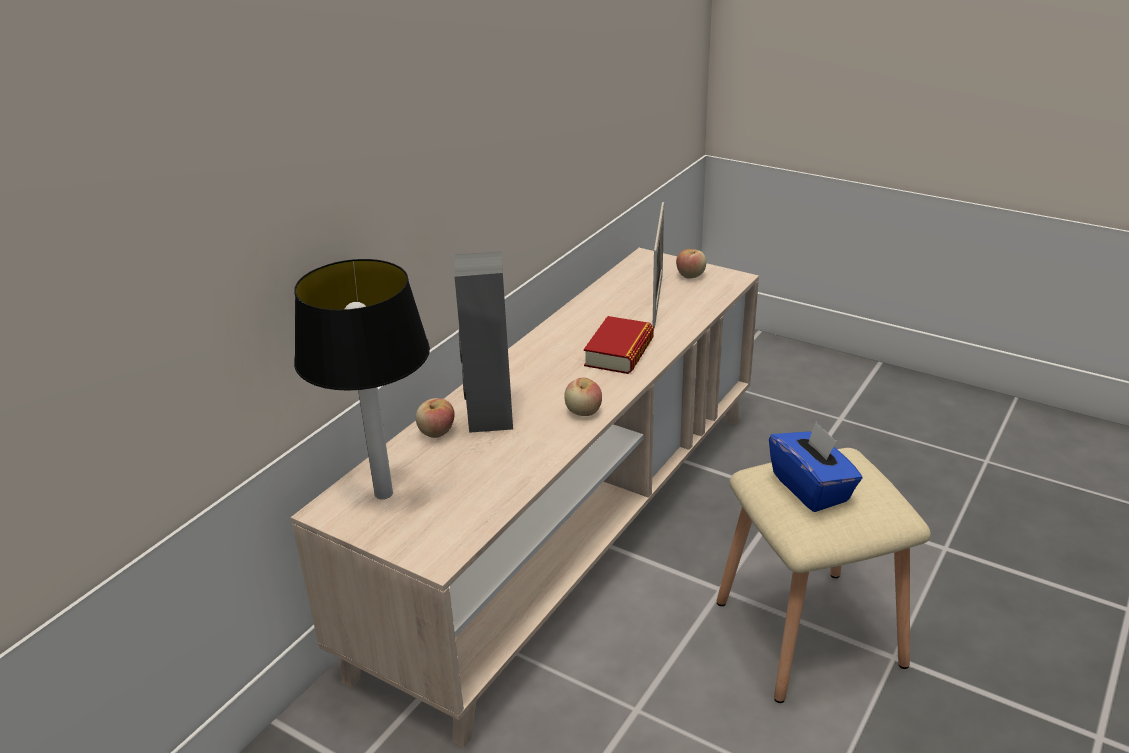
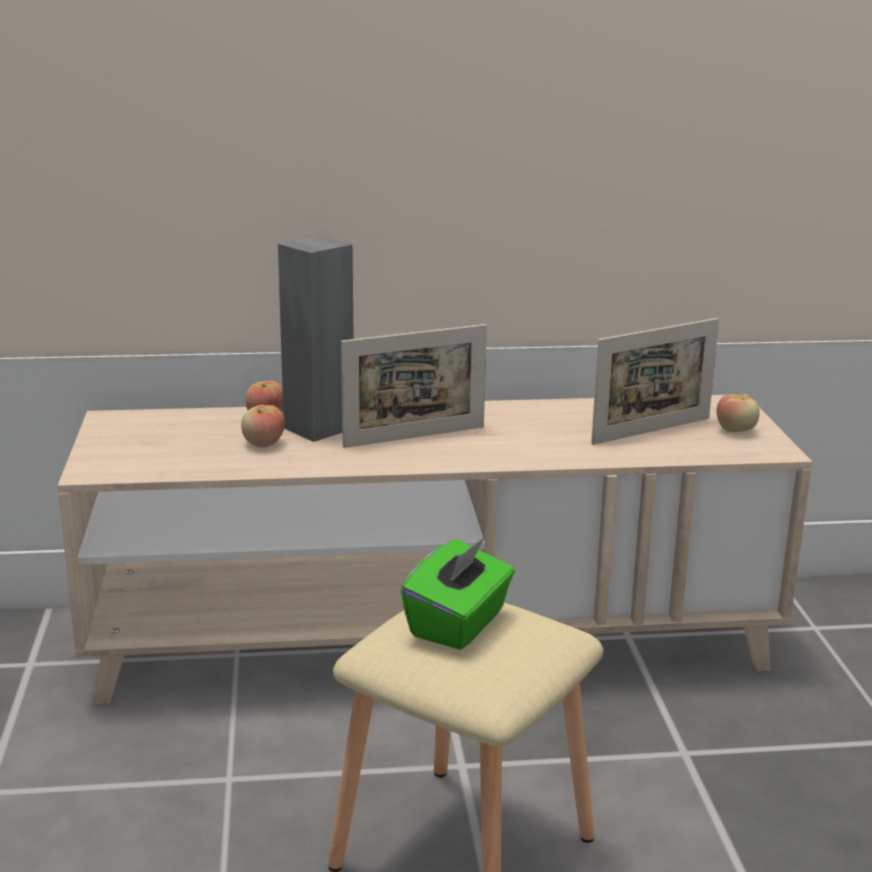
camera: 50 degrees right, 10 degrees down
table lamp [294,259,430,499] -> none
apple [564,377,602,416] -> apple moved to [241,405,285,448]
book [584,316,654,374] -> none
blue tissue box [769,421,862,512] -> green tissue box [401,537,515,650]
none -> picture frame [341,324,487,448]

